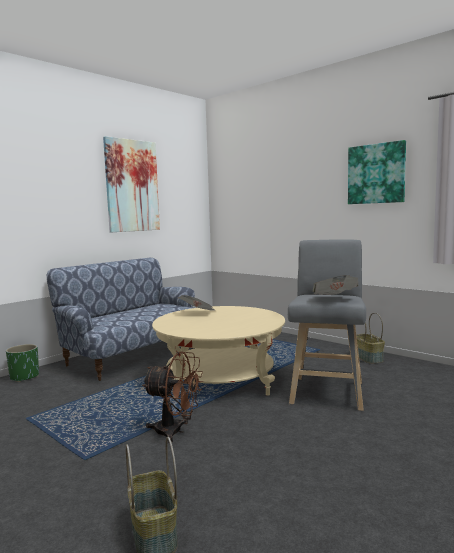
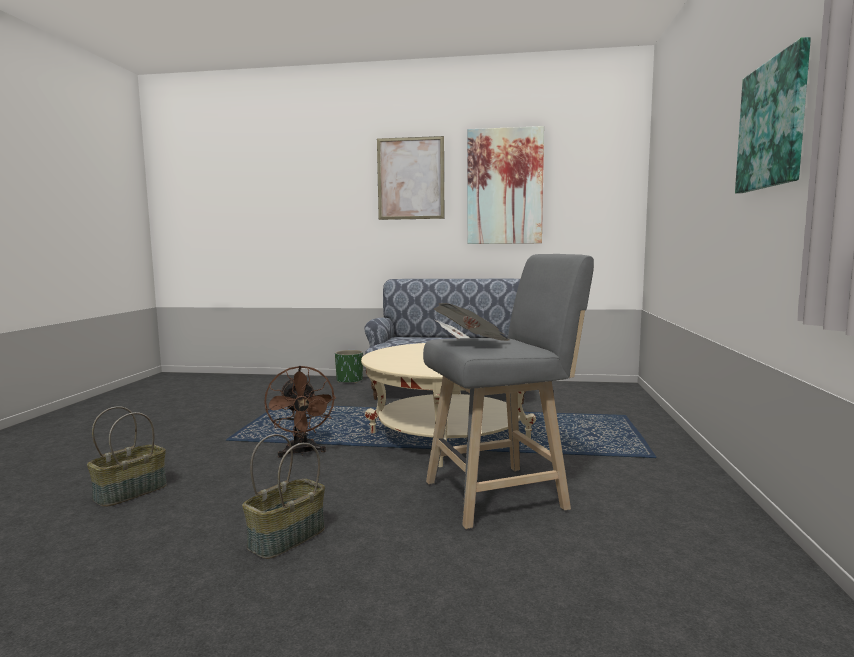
camera: 55 degrees right, 0 degrees up
basket [356,313,385,364] -> basket moved to [242,434,325,559]
none -> picture [377,136,444,220]

